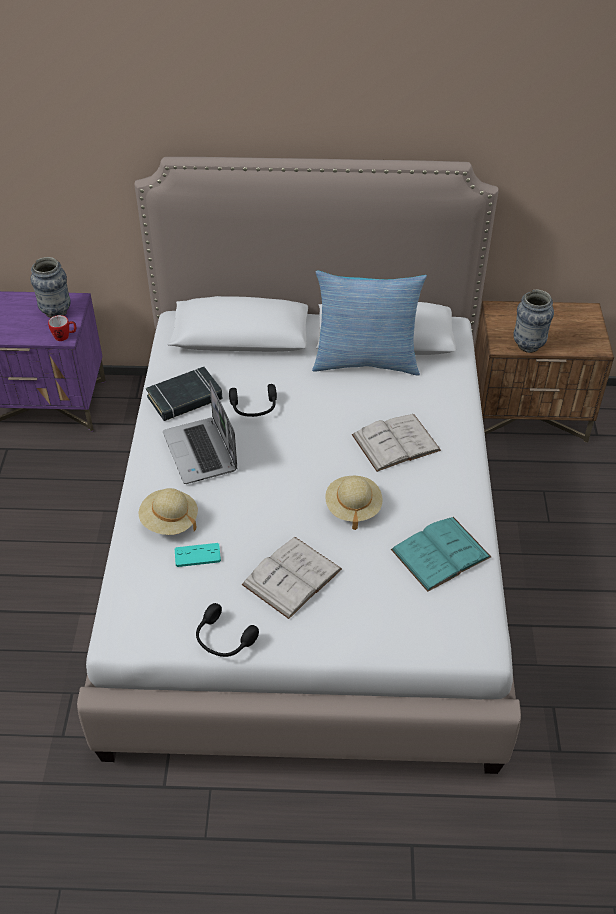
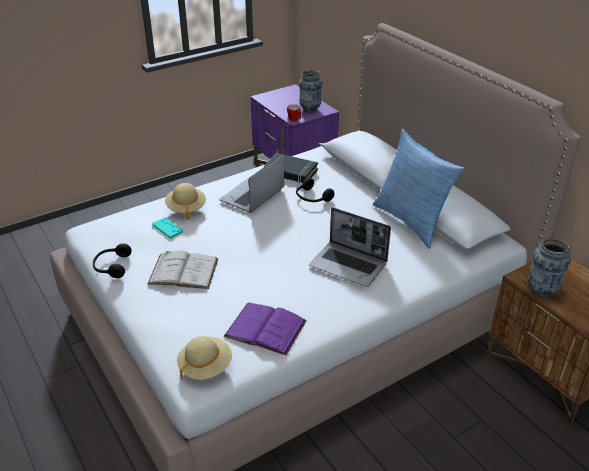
camera: 55 degrees right, 10 degrees down
beige hat [325,476,383,530] -> beige hat moved to [177,336,232,380]
white book [352,414,441,472] -> laptop [309,207,391,287]
turquoise book [391,517,491,592] -> purple book [224,303,307,356]

